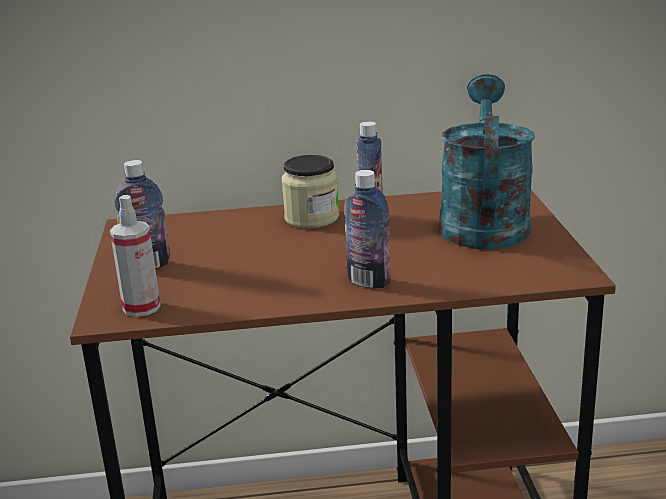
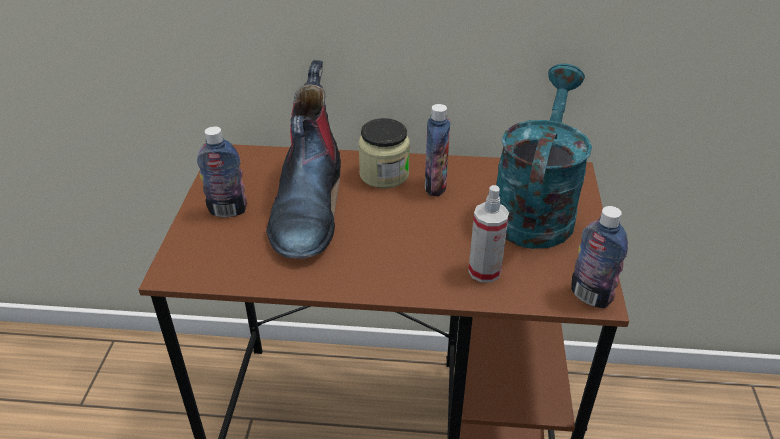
camera: 10 degrees right, 15 degrees up
spray bottle [110,195,161,317] -> spray bottle moved to [468,185,509,283]
bottle [344,170,391,288] -> bottle moved to [571,206,628,308]
none -> boot [266,60,341,259]

